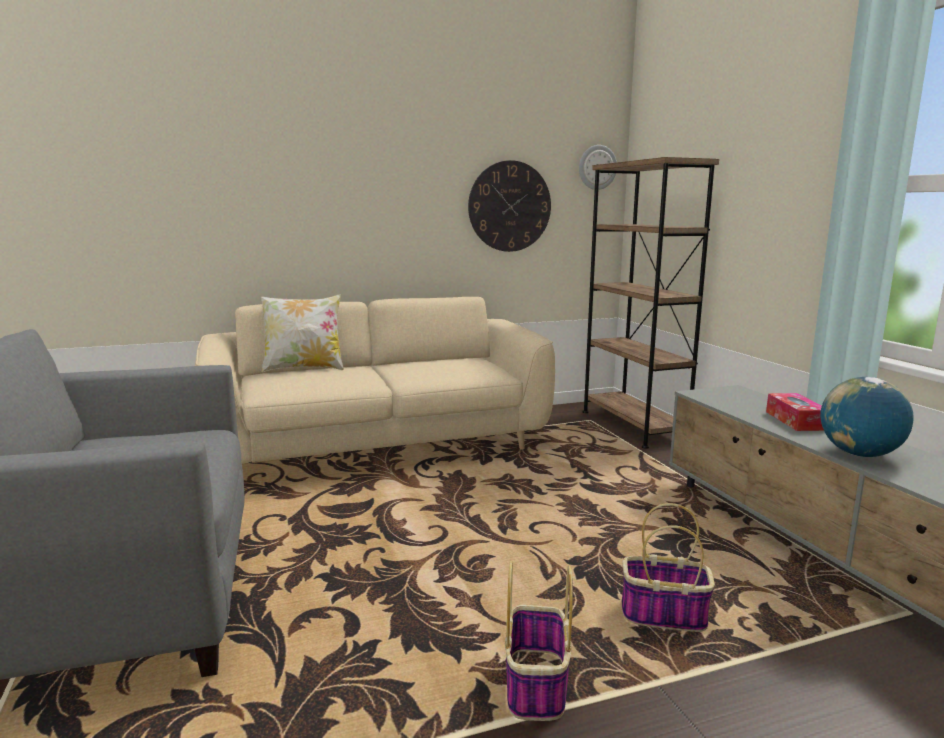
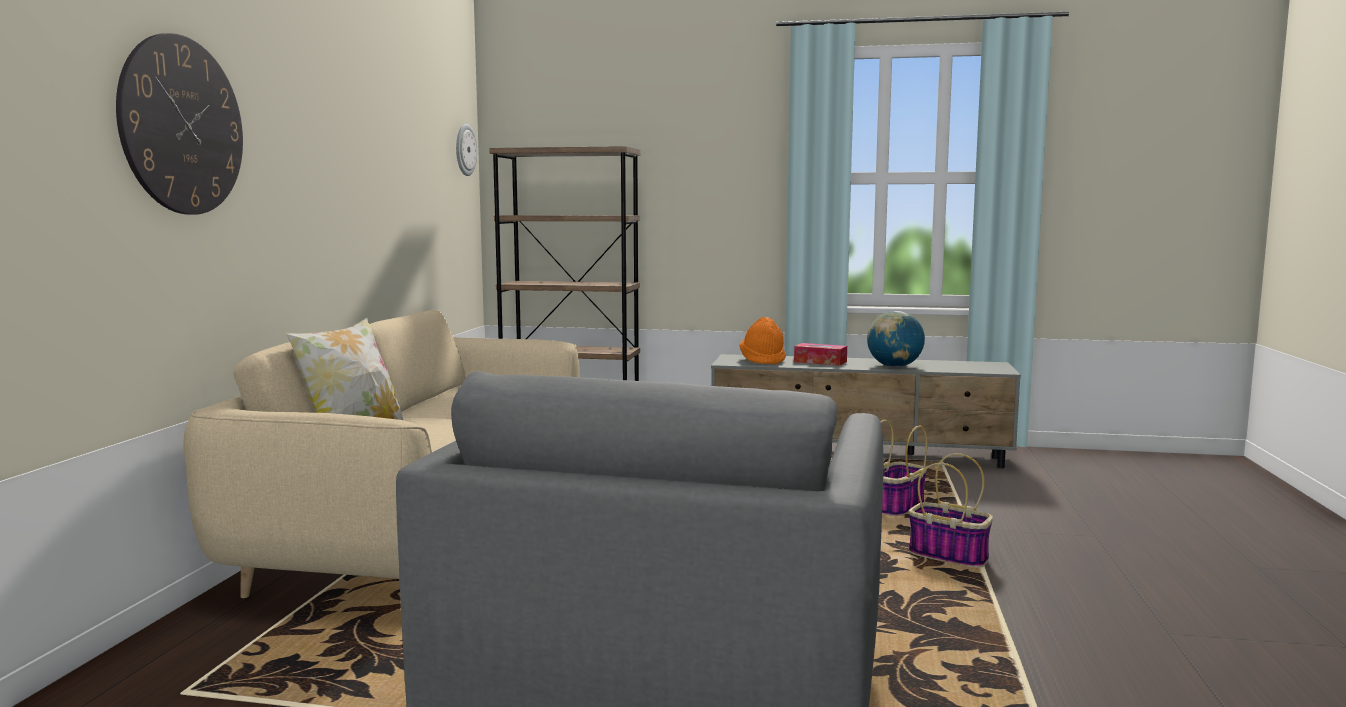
camera: 60 degrees left, 5 degrees down
wall clock [468,160,551,252] -> wall clock moved to [116,33,243,215]
none -> orange hat [740,317,786,365]

